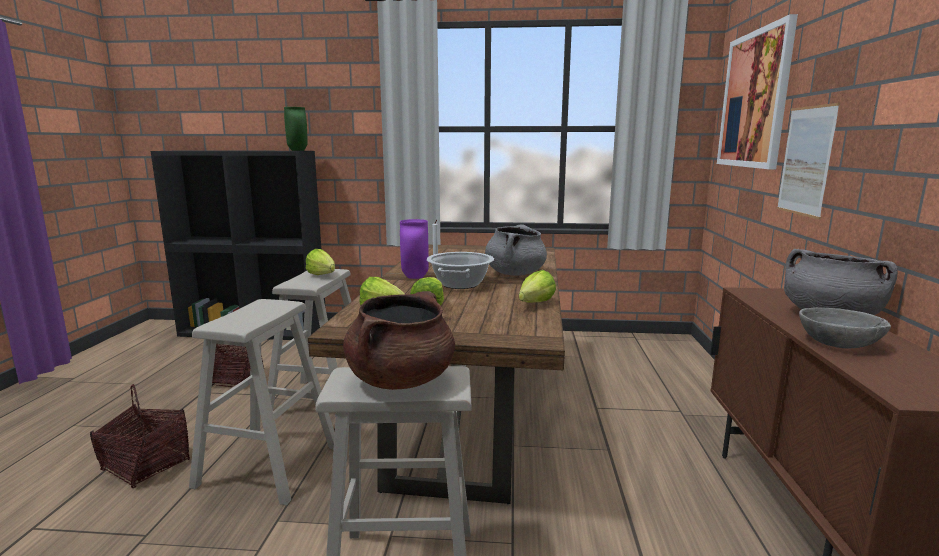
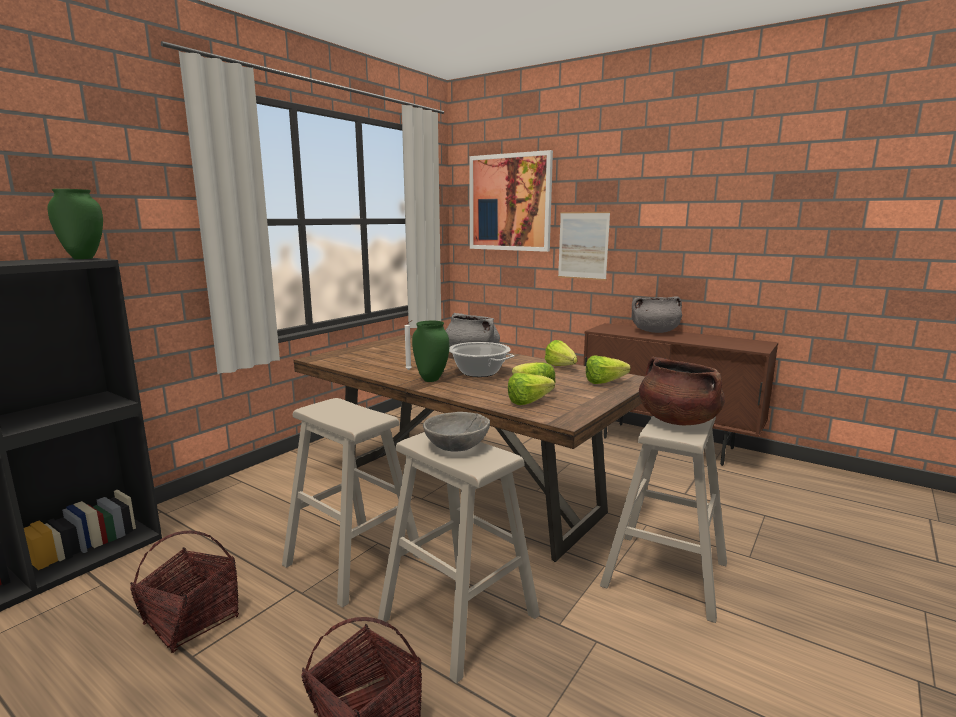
camera: 60 degrees left, 0 degrees up
lettuce [306,249,335,275] -> lettuce moved to [586,355,630,384]
purple vase [400,219,429,279] -> green vase [412,321,450,382]
grey bowl [799,307,891,348] -> grey bowl moved to [423,412,490,452]

